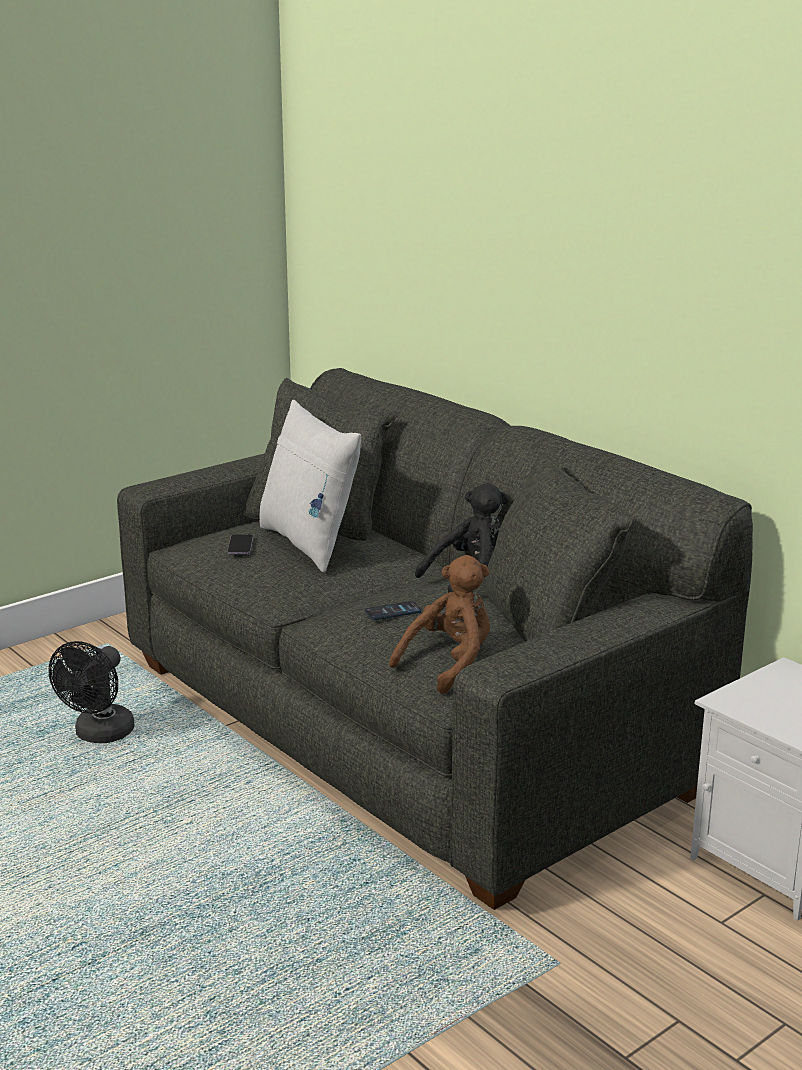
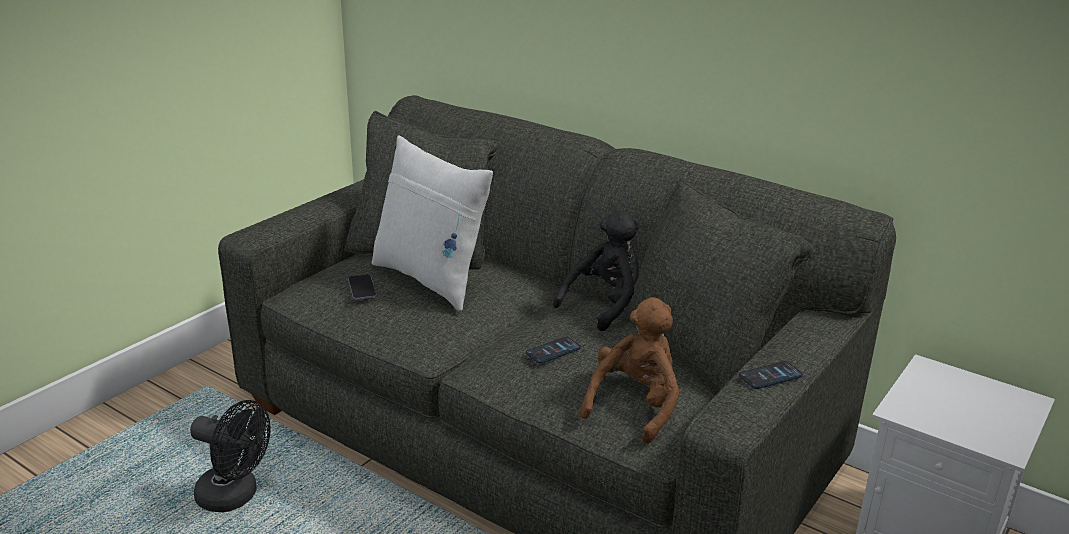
camera: 15 degrees left, 5 degrees up
black fan [49,641,134,743] -> black fan turned 75 degrees counterclockwise [190,400,271,512]
none -> phone [739,361,803,389]

